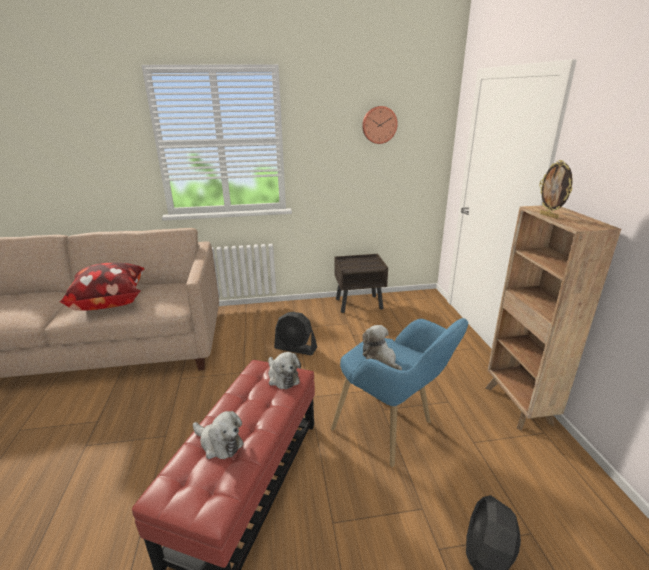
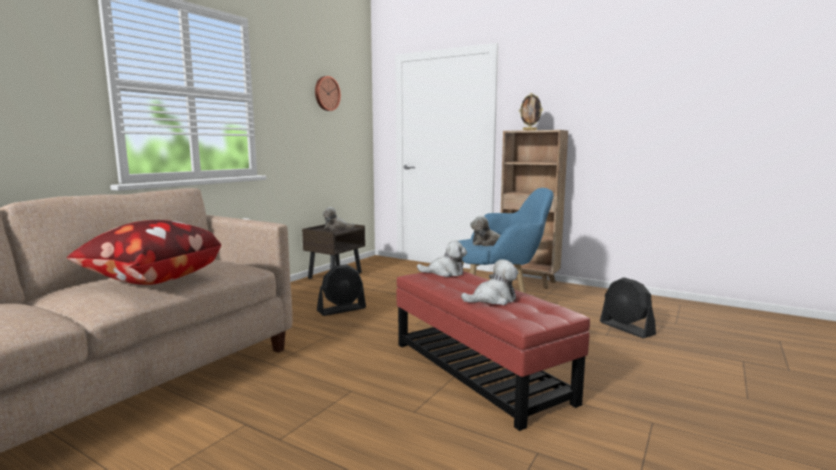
camera: 50 degrees left, 15 degrees down
none -> plush toy [323,207,354,229]

